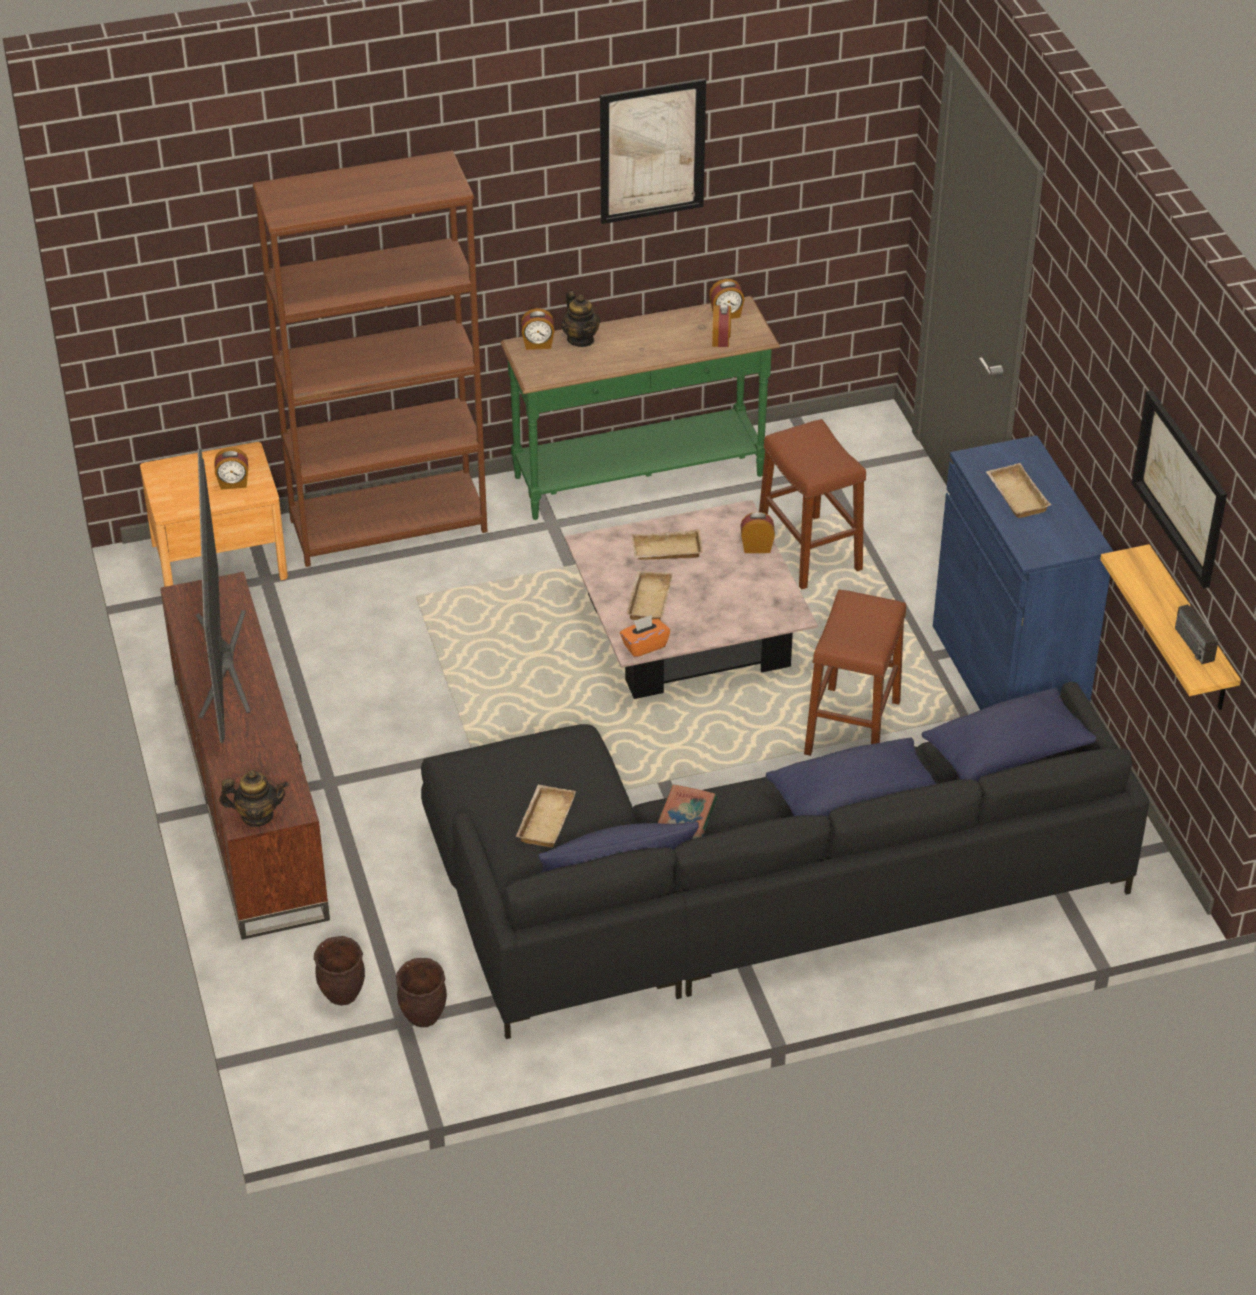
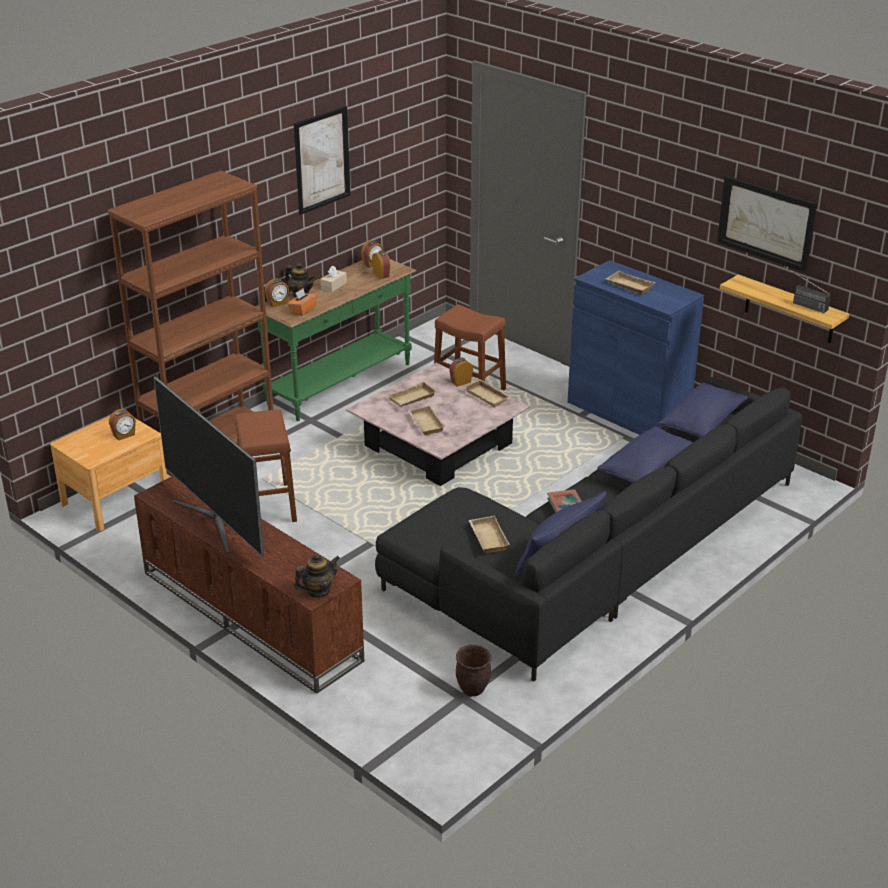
camera: 30 degrees left, 10 degrees down
brown planter [314,936,365,1005] -> none
orange tissue box [620,615,670,657] -> orange tissue box moved to [288,288,317,316]
brown stool [804,590,906,756] -> brown stool moved to [235,409,297,522]
none -> beige tissue box [321,265,347,292]
none -> beige tray [464,379,511,407]

